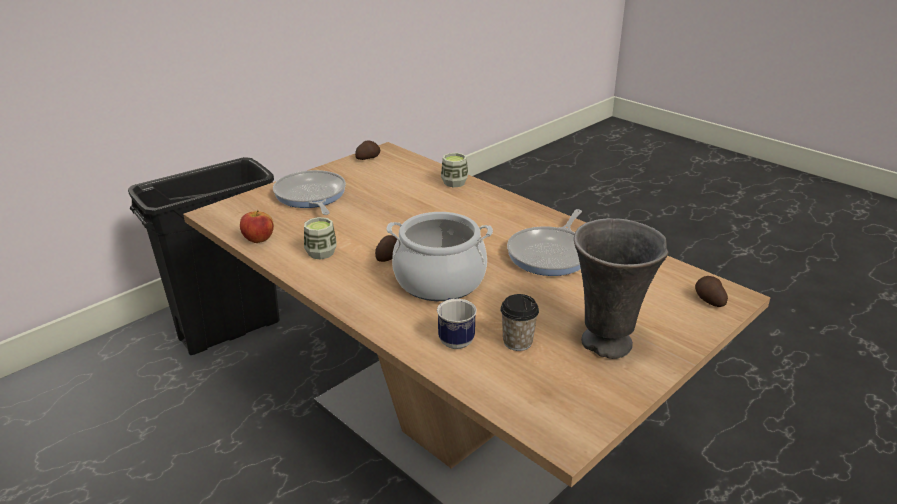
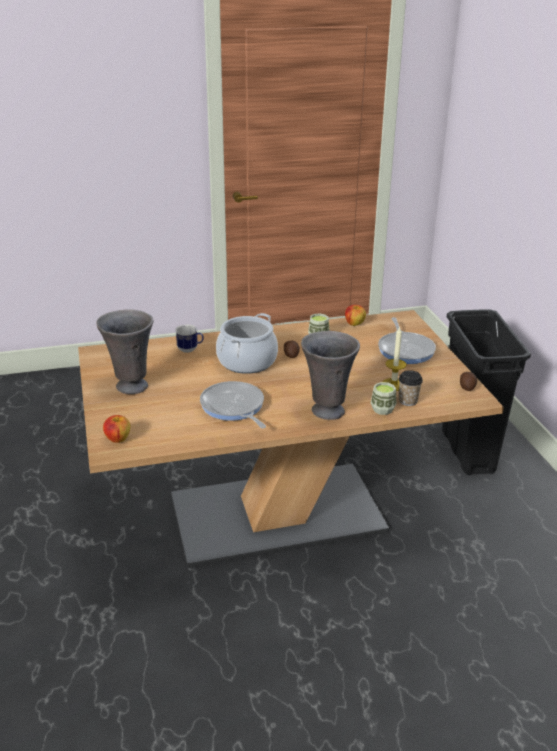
camera: 120 degrees right, 0 degrees up
frying pan [273,170,346,215] -> frying pan turned 75 degrees clockwise [378,317,436,364]
cup [500,294,539,351] -> cup moved to [398,370,423,406]
potato [695,276,728,307] -> apple [103,415,130,443]
none -> grey vase [301,331,360,420]
none -> candle [383,326,406,391]

